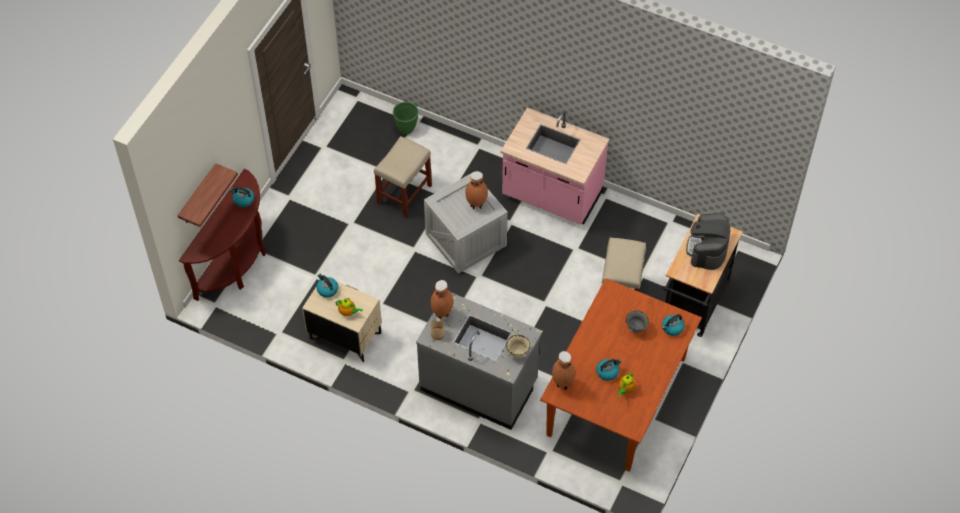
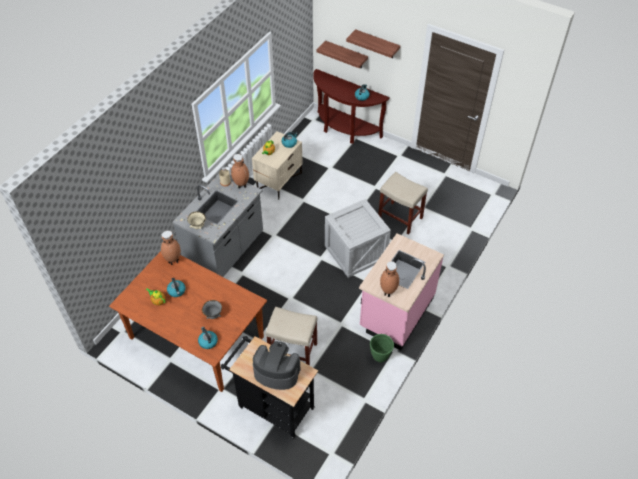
camera: 95 degrees right, 5 degrees down
green planter [393,102,419,134] -> green planter moved to [370,334,394,362]
brown vase [465,171,488,210] -> brown vase moved to [380,261,399,297]
none -> shelf [346,29,400,58]

